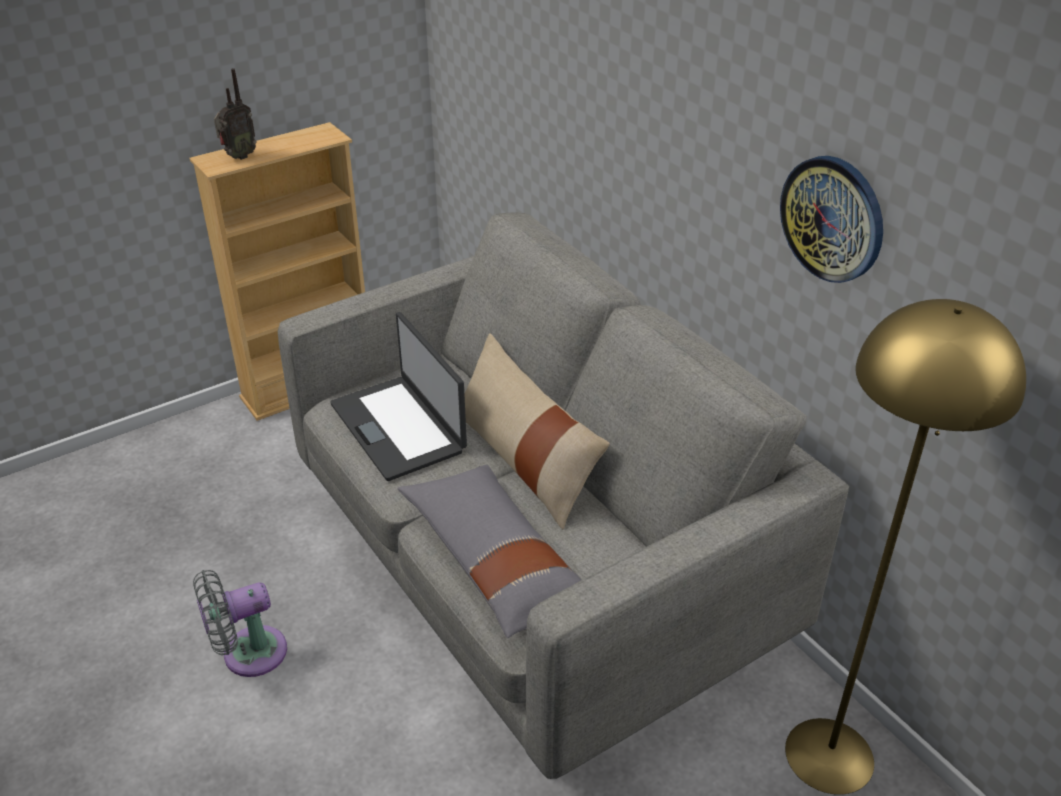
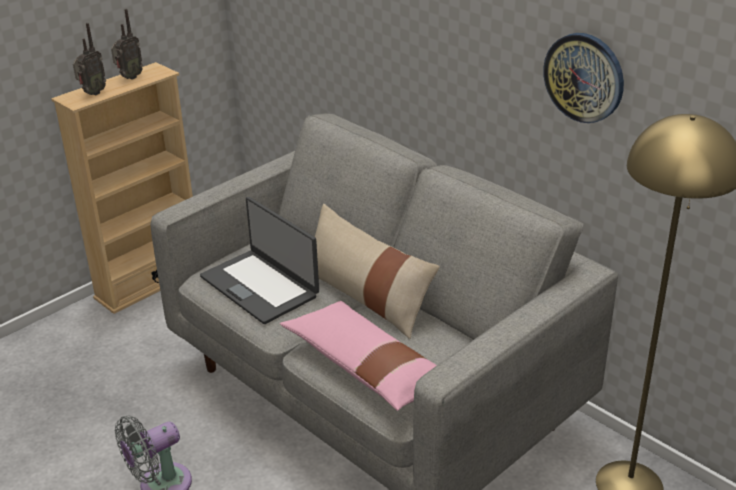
camera: 10 degrees left, 5 degrees down
grey pillow [397,465,582,638] -> pink pillow [280,301,437,411]
none -> radio [111,9,143,80]

